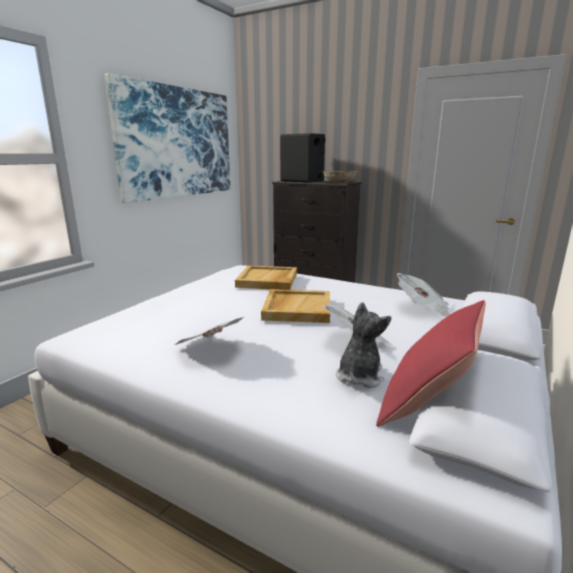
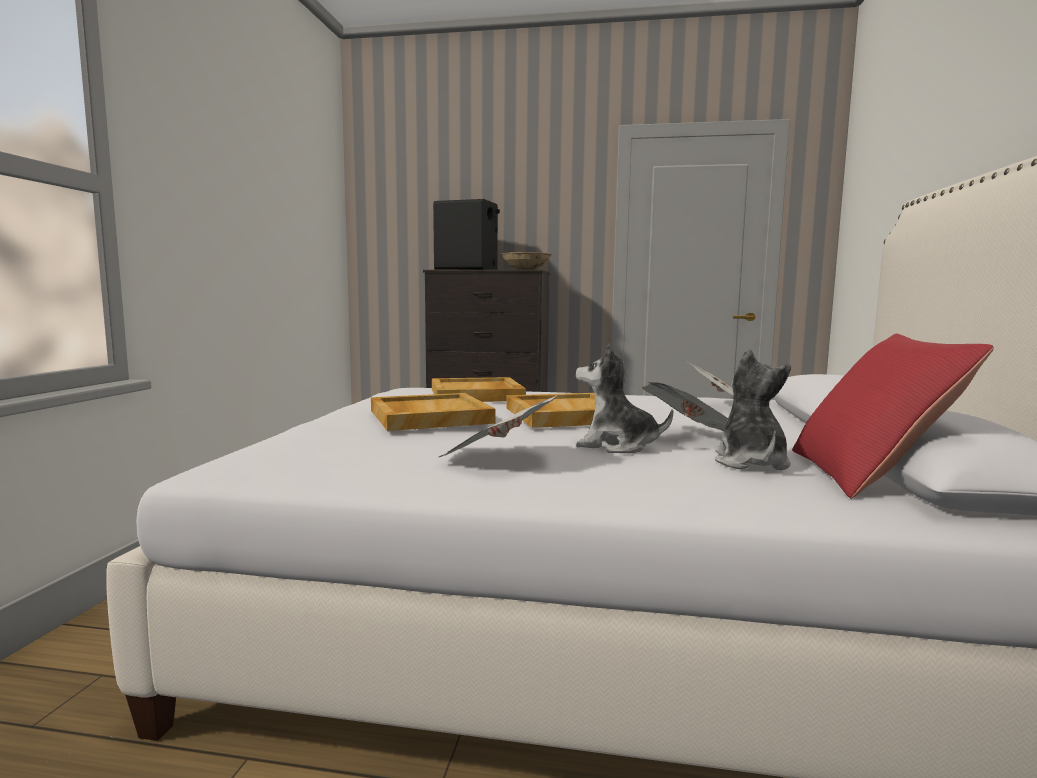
camera: 20 degrees left, 10 degrees down
picture [104,73,230,203] -> none
none -> beige tray [371,393,495,431]
none -> plush toy [576,344,673,453]

